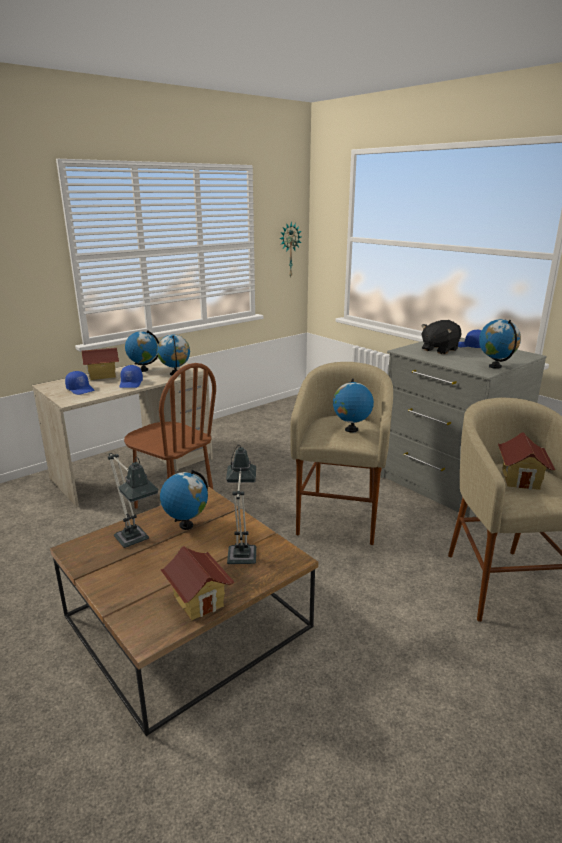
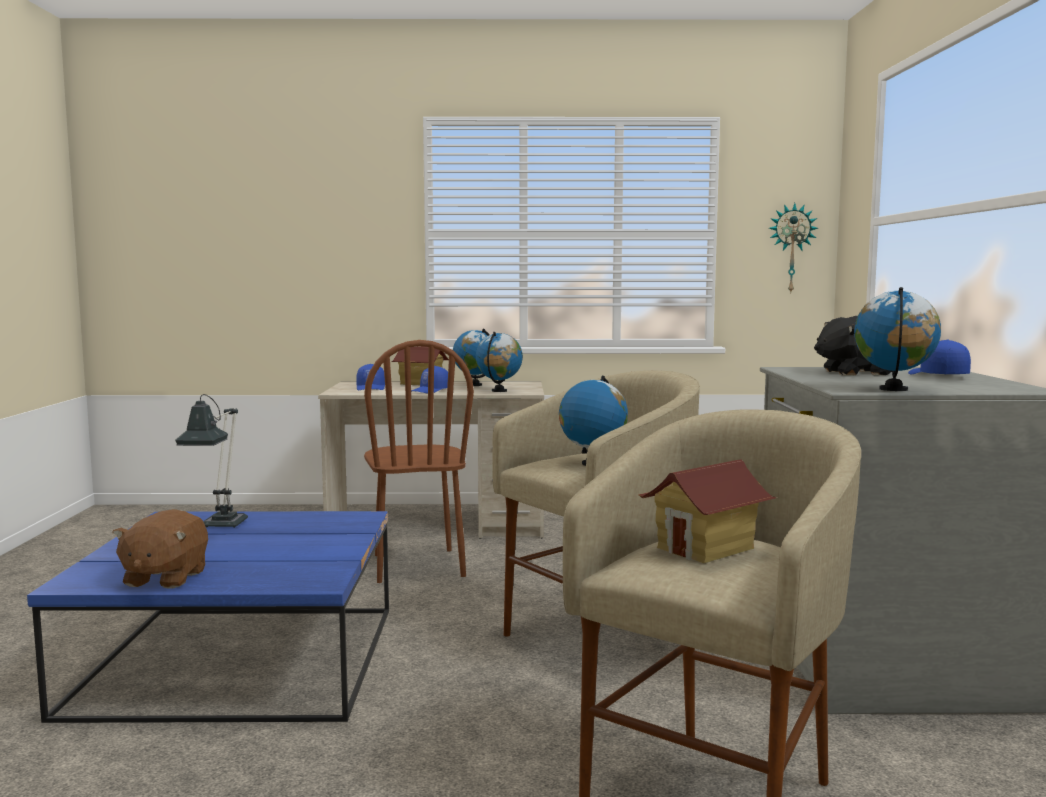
camera: 40 degrees right, 15 degrees down
brown coffee table [50,487,318,736] -> blue coffee table [27,511,389,723]
globe [160,470,208,530] -> none
toy house [161,546,235,621] -> brown plush toy [112,509,208,589]
table lamp [226,445,256,564] -> none

